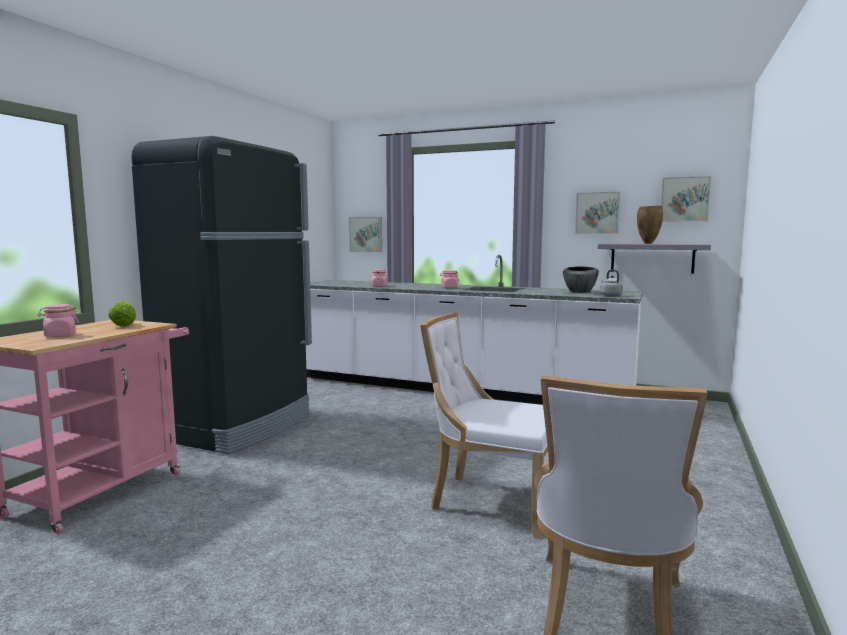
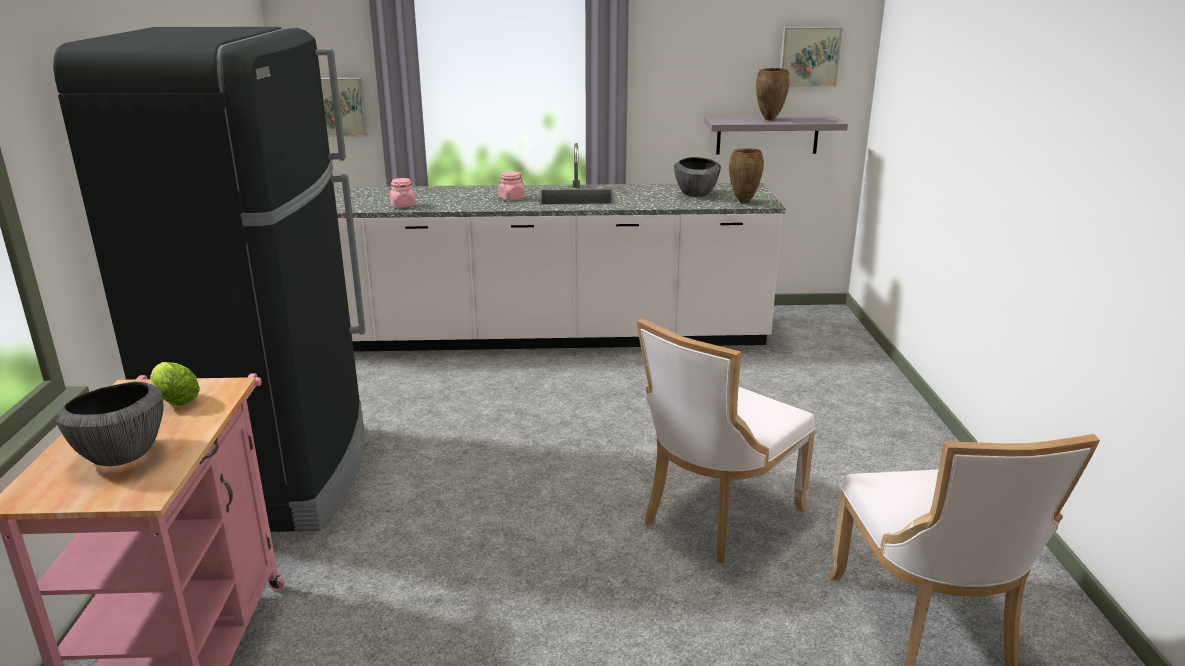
camera: 25 degrees left, 15 degrees up
pink jar [37,304,79,337] -> bowl [55,382,164,466]
white chair [420,313,548,538] -> white chair turned 45 degrees counterclockwise [637,318,815,563]
picture [575,192,620,234] -> none
grey kettle [600,269,623,297] -> brown vase [729,148,764,203]

